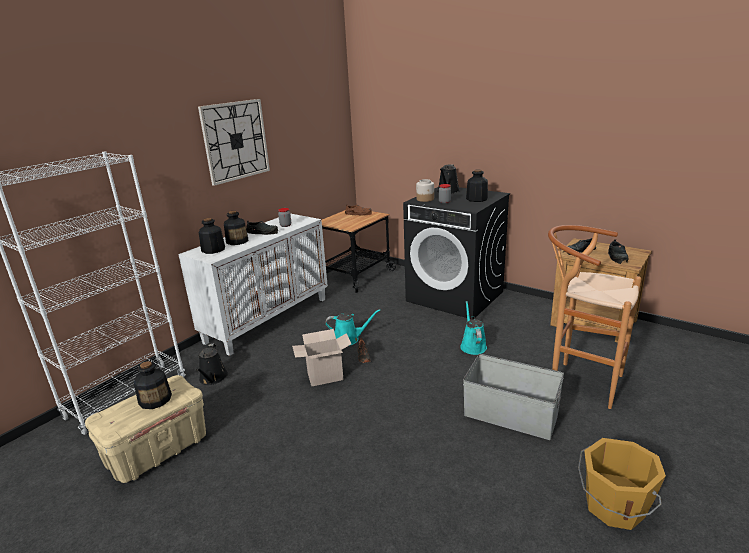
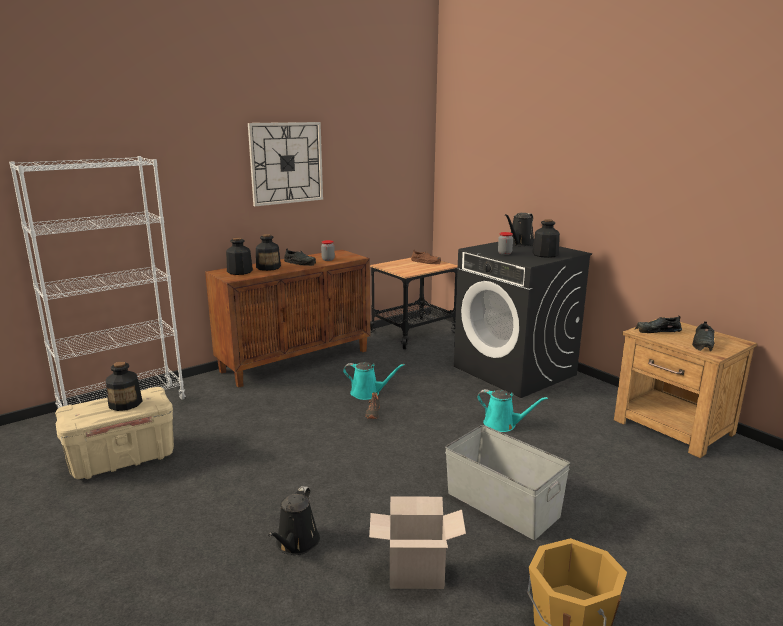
camera: 15 degrees right, 5 degrees down
white cabinet [178,213,328,356] -> brown cabinet [205,250,370,388]
black watering can [196,343,228,385] -> black watering can moved to [268,486,320,555]
cardboard box [292,329,351,386] -> cardboard box moved to [369,496,466,589]
jar [416,179,434,202] -> none
turquoise watering can [460,301,487,355] -> turquoise watering can turned 105 degrees clockwise [477,389,548,432]
brown stool [548,225,641,409] -> none

